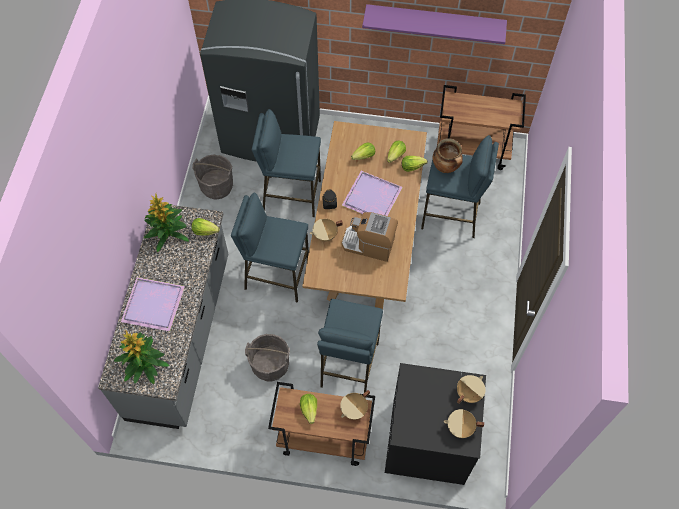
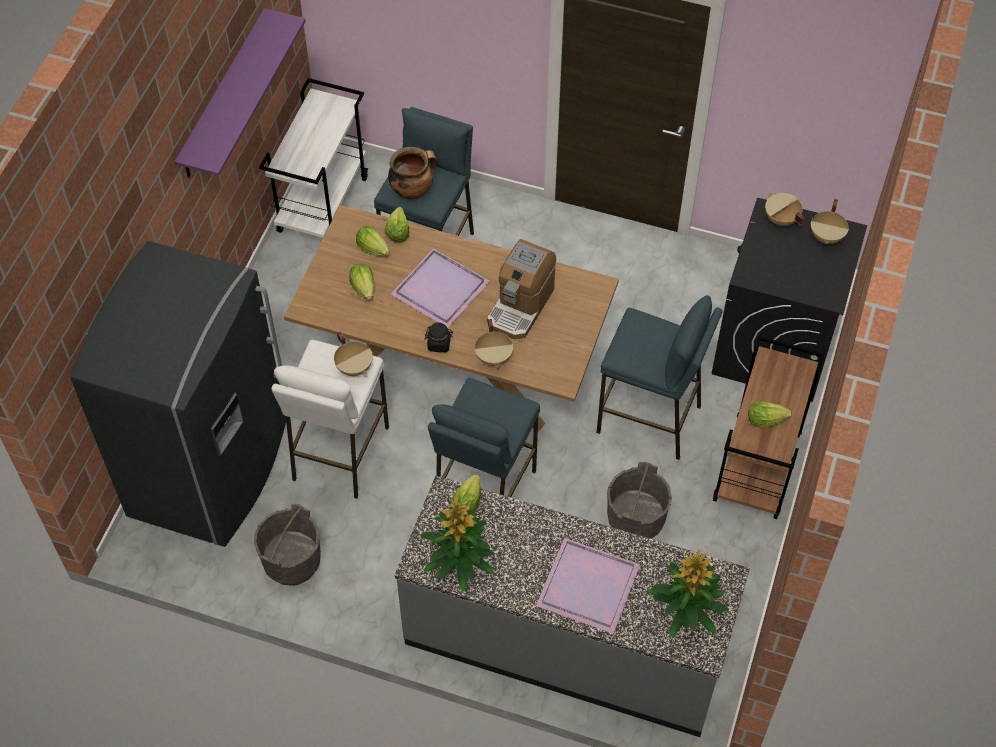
camera: 80 degrees left, 5 degrees down
blue stool [252,109,321,217] -> white stool [271,340,389,499]
beige cooking pot [340,390,370,420] -> beige cooking pot moved to [334,331,373,376]
brown cart [437,85,526,170] -> white cart [259,78,368,238]

